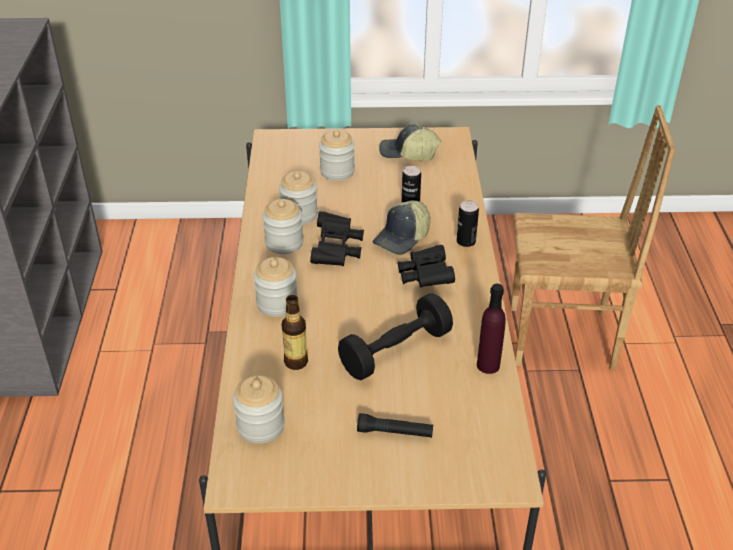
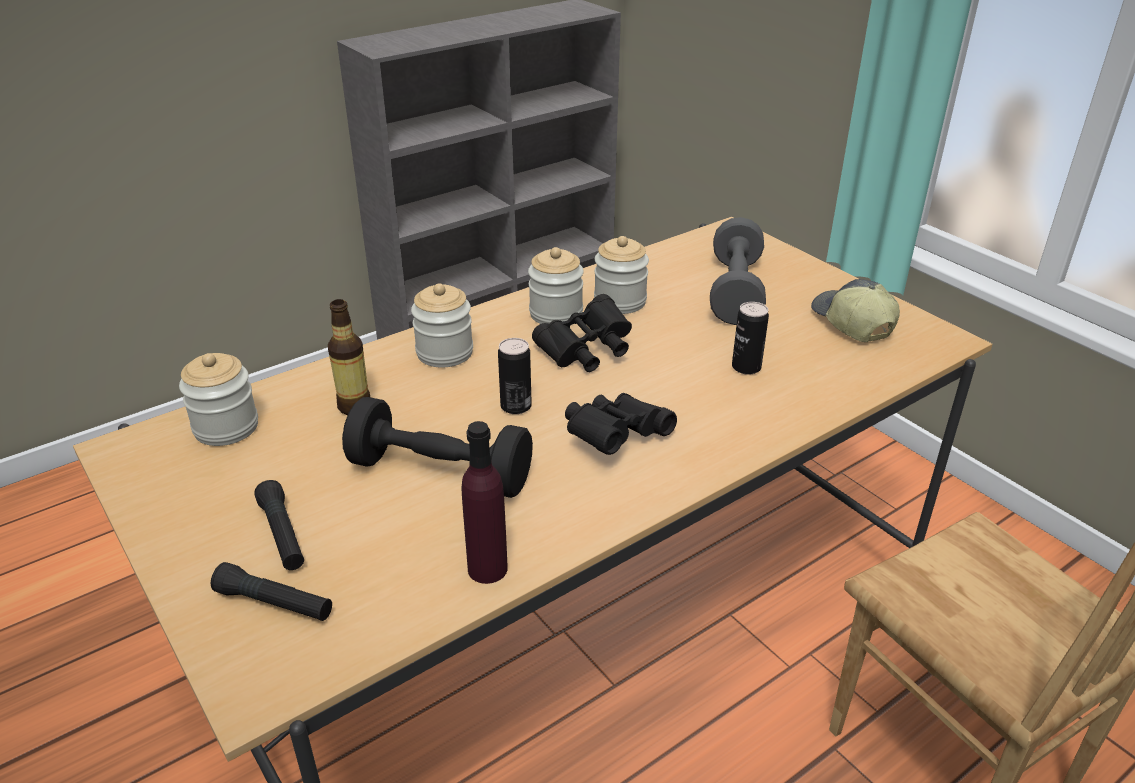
camera: 55 degrees right, 5 degrees down
jar [319,130,355,181] -> grey dumbbell [710,217,766,325]
cap [373,201,431,255] -> none
can [457,200,479,247] -> can moved to [498,338,532,414]
none -> black flashlight [211,562,332,621]

